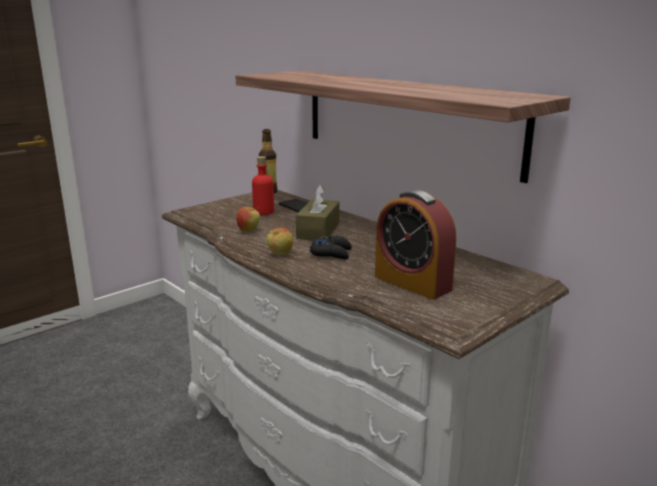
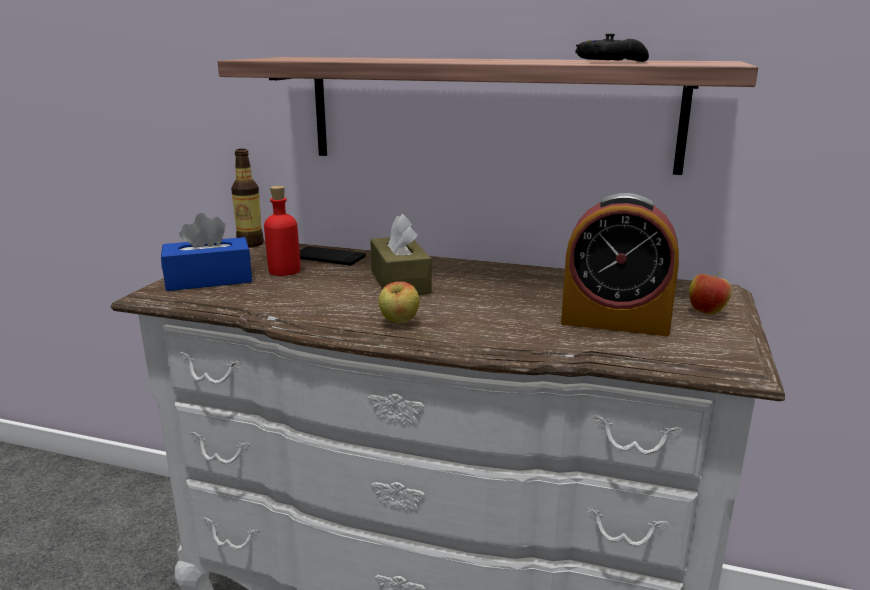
camera: 30 degrees left, 0 degrees up
apple [236,207,260,232] -> apple moved to [689,272,732,315]
black game controller [310,236,352,259] -> black game controller moved to [575,34,649,62]
none -> blue tissue box [161,213,252,291]

